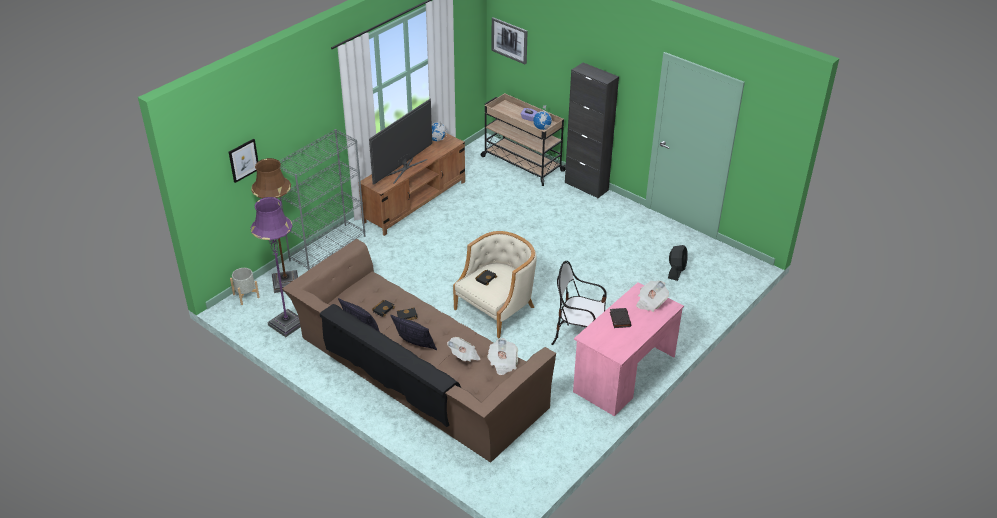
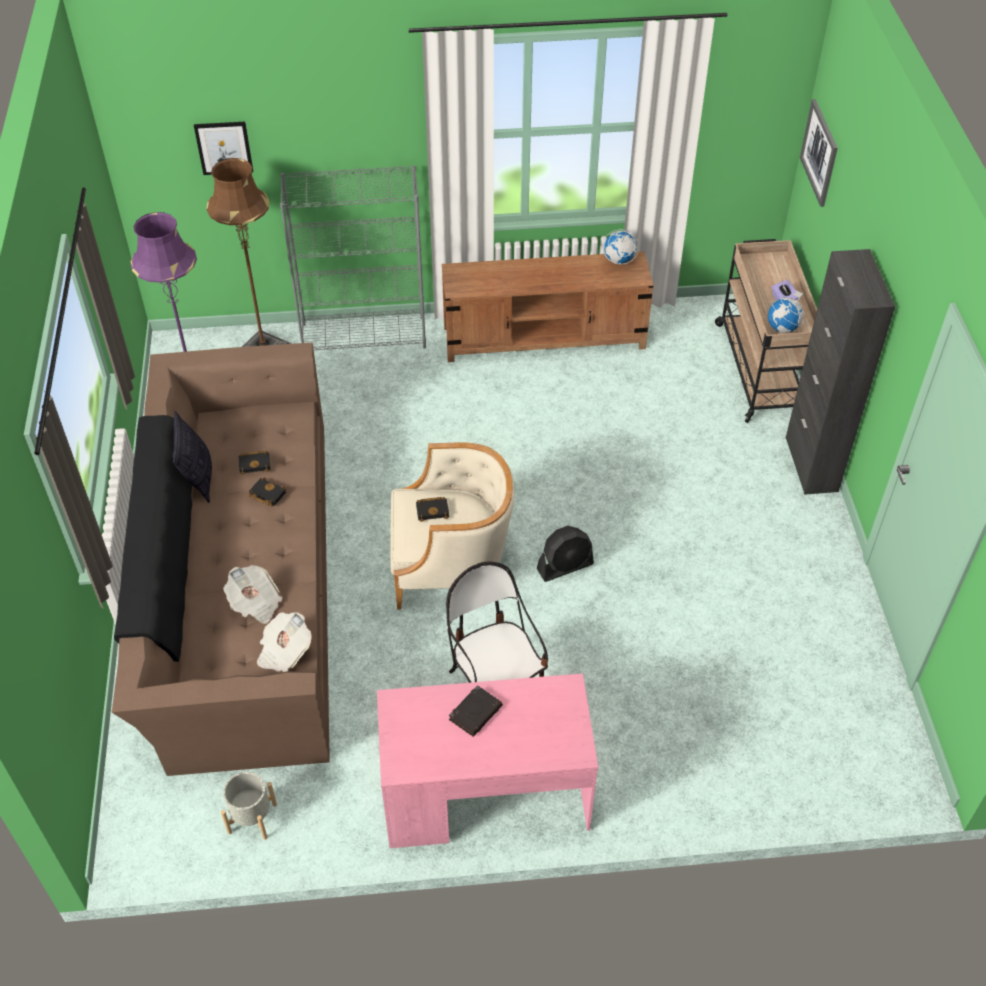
camera: 45 degrees right, 10 degrees up
grey planter [230,268,260,305] -> grey planter moved to [221,772,277,840]
television [369,99,432,185] -> none
pillow [390,315,437,350] -> none
newspaper [636,280,669,312] -> none
black fan [668,245,688,281] -> black fan moved to [537,526,594,582]

